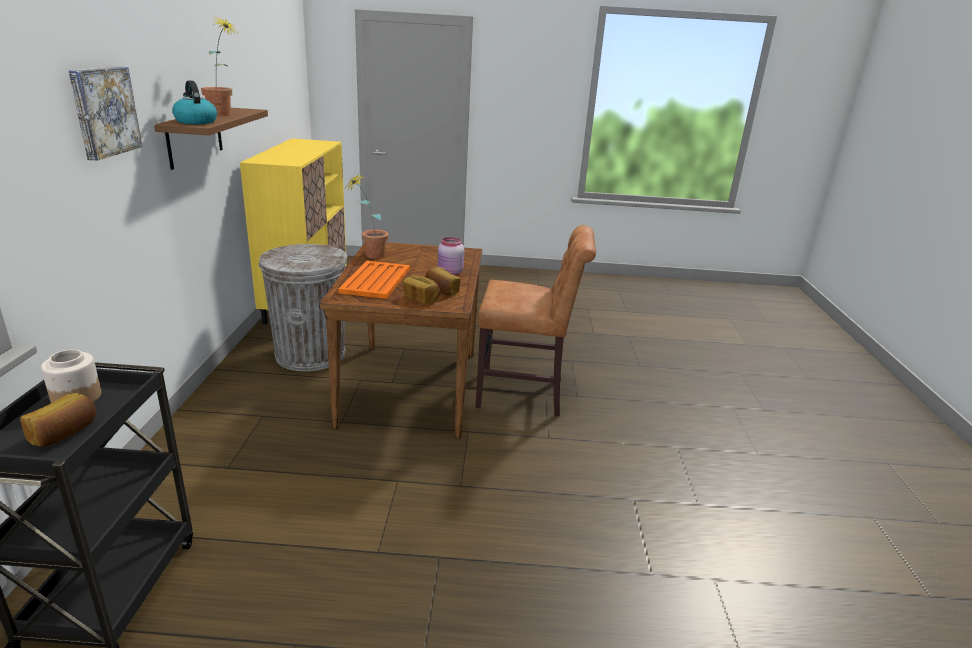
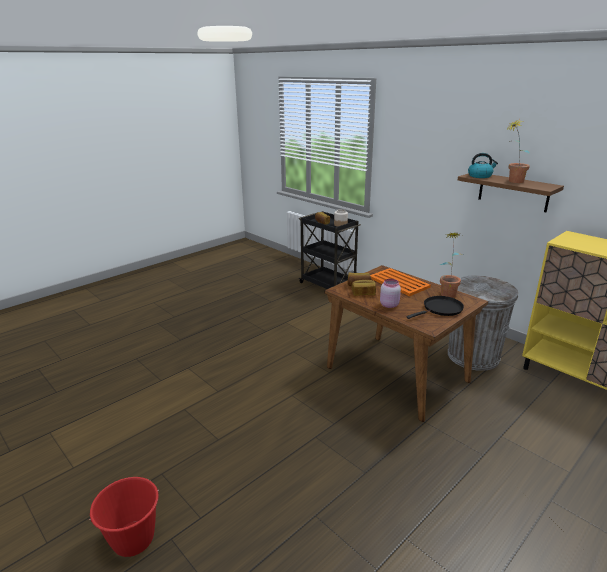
camera: 135 degrees right, 0 degrees up
picture [68,66,142,161] -> none
brown chair [475,225,596,417] -> none
none -> red bucket [89,477,159,557]
none -> black frying pan [406,296,464,319]

